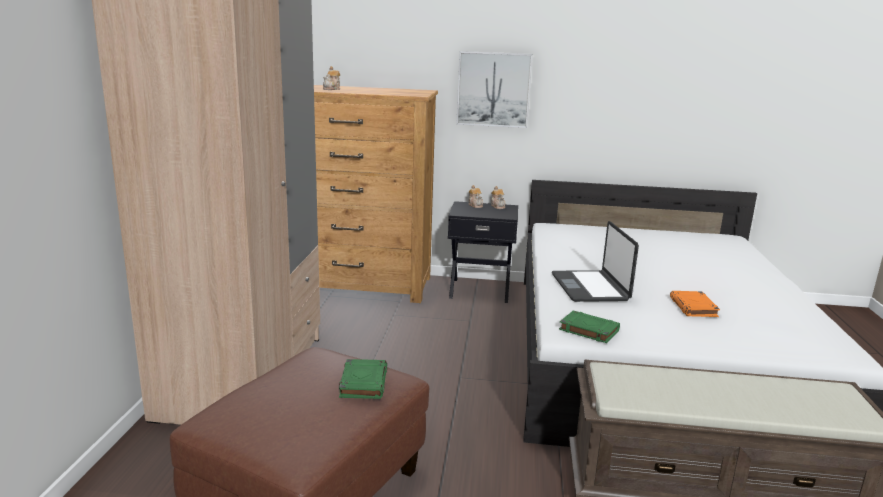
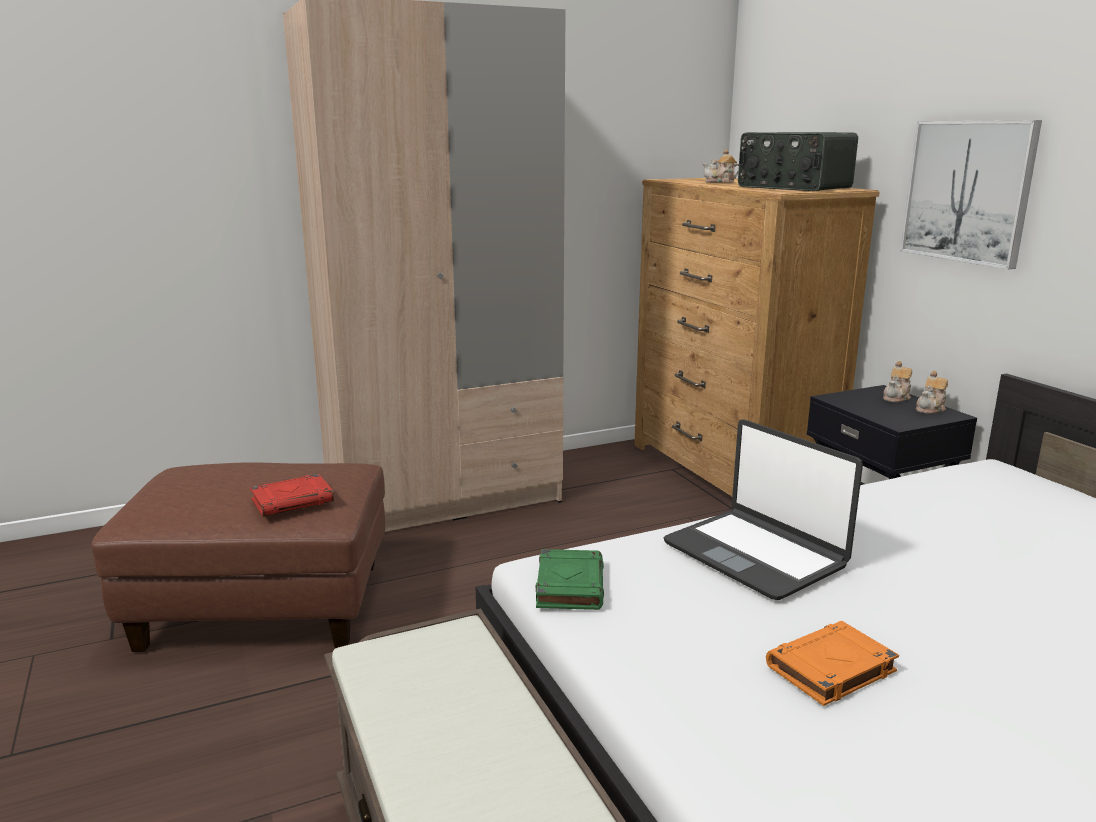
camera: 60 degrees right, 0 degrees up
green book [339,359,387,399] -> red book [250,474,334,517]
laptop [552,221,639,302] -> laptop turned 90 degrees counterclockwise [664,419,863,600]
none -> radio [738,132,858,191]

